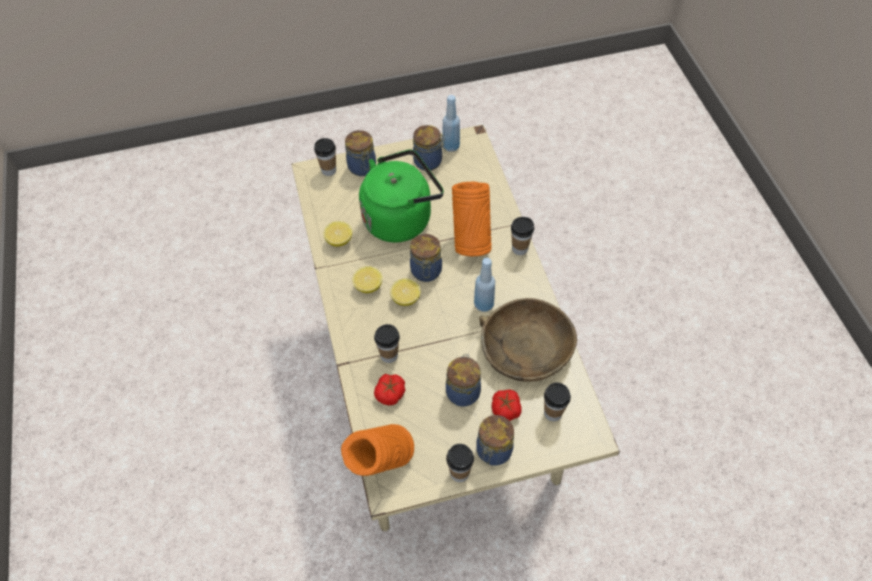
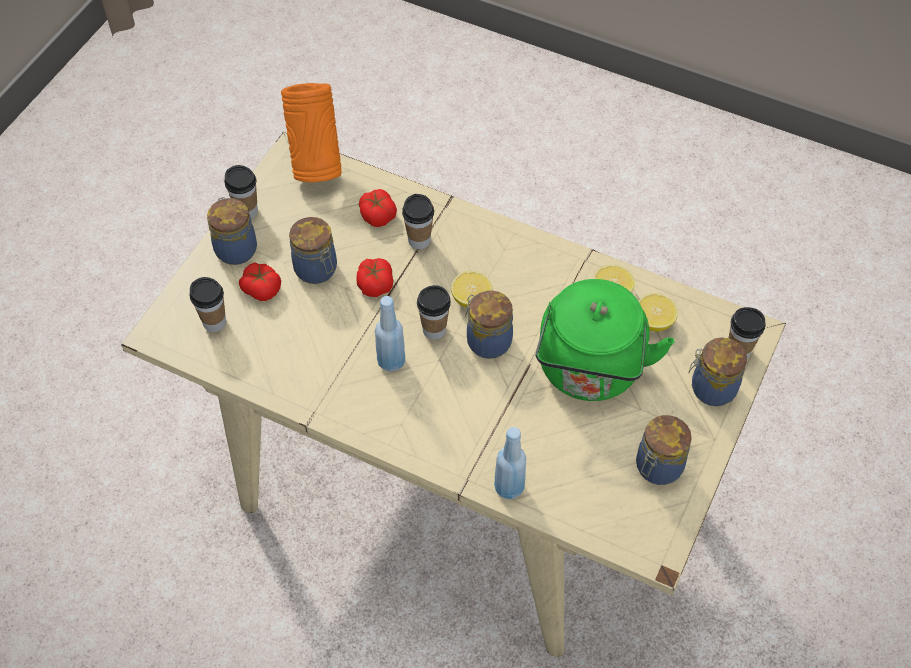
camera: 130 degrees right, 0 degrees up
lemon [352,266,382,293] -> lemon moved to [639,293,678,332]
blue bottle [442,95,460,152] -> blue bottle moved to [494,427,526,499]
orange vase [452,182,492,256] -> none
brown bowl [479,298,577,382] -> none
cup [511,217,534,255] -> cup moved to [417,285,451,340]
none -> tomato [356,258,393,297]

